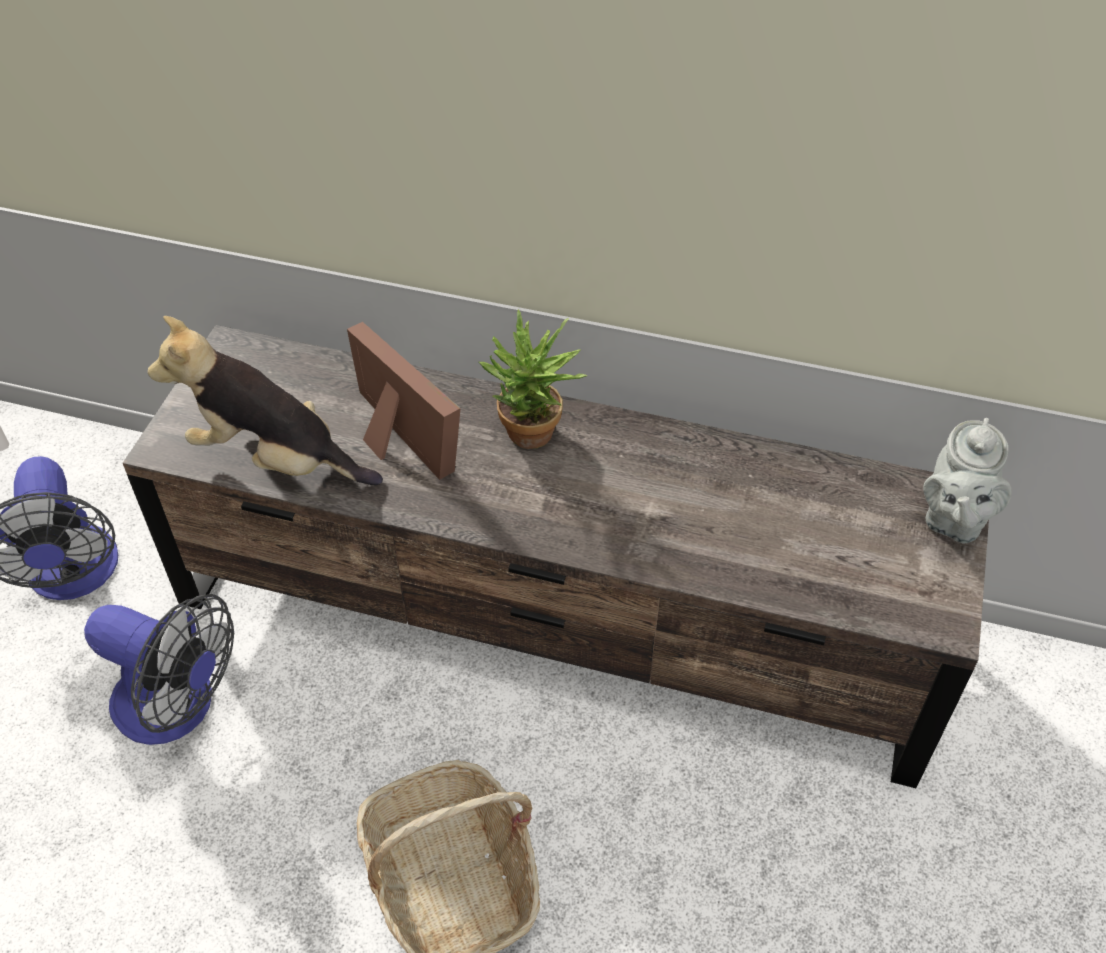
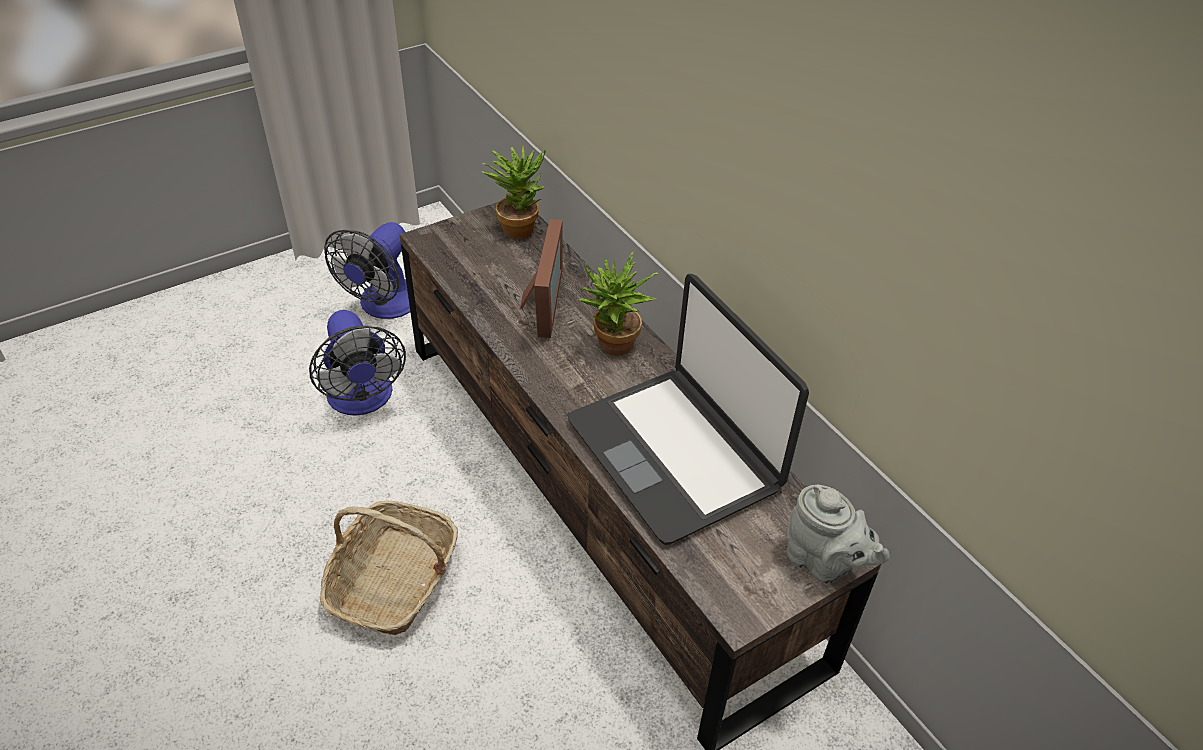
camera: 40 degrees right, 5 degrees down
plush toy [147,316,383,485] -> none
grey teapot [923,418,1012,543] -> grey teapot turned 105 degrees counterclockwise [786,484,890,584]
none -> potted plant [482,143,546,239]
none -> laptop [568,274,809,545]

